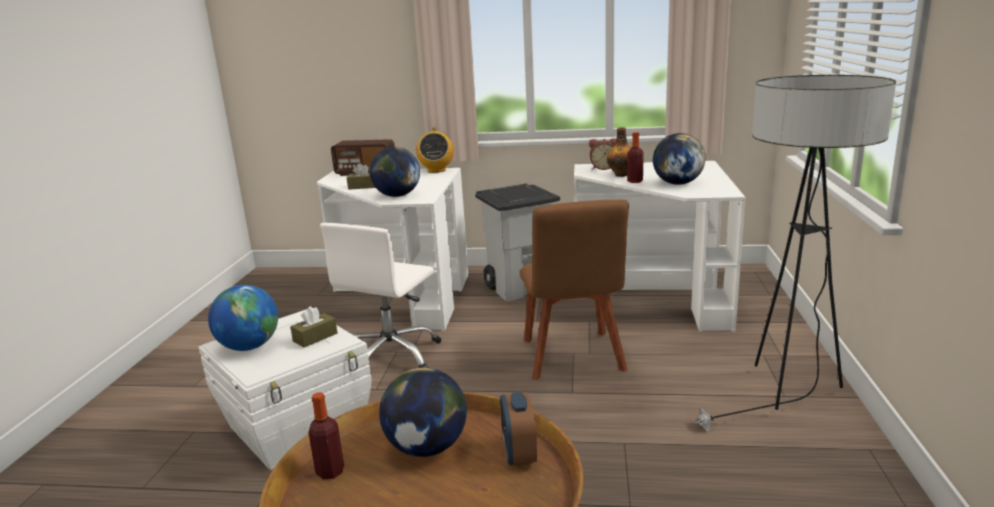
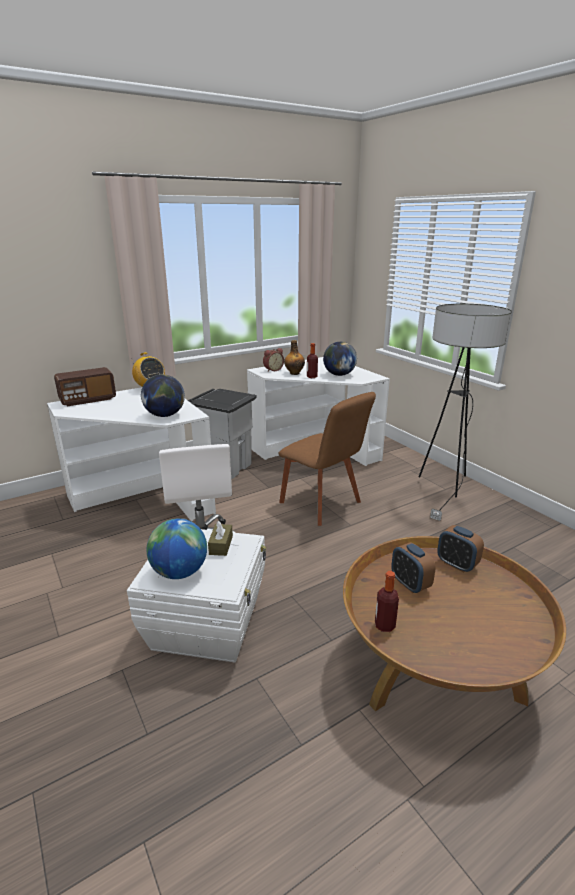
camera: 40 degrees left, 5 degrees up
brown tissue box [347,163,375,190] -> none
globe [379,368,467,457] -> alarm clock [391,542,436,593]

